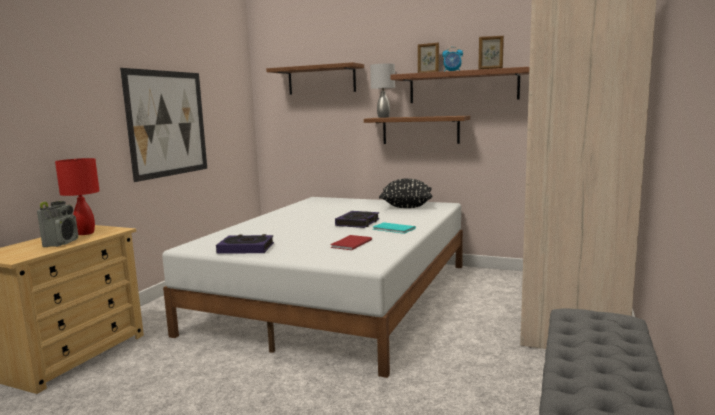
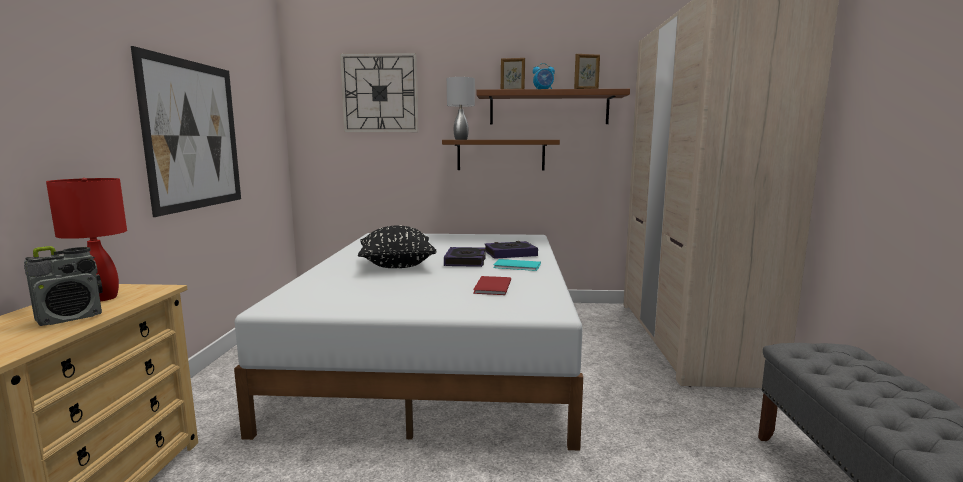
camera: 20 degrees left, 0 degrees up
radio [37,201,78,247] -> radio turned 60 degrees clockwise [24,246,103,326]
book [216,234,274,254] -> book moved to [484,241,538,259]
brown shelf [266,62,364,95] -> wall clock [340,53,418,132]
black pillow [379,178,433,208] -> black pillow moved to [358,225,437,268]

